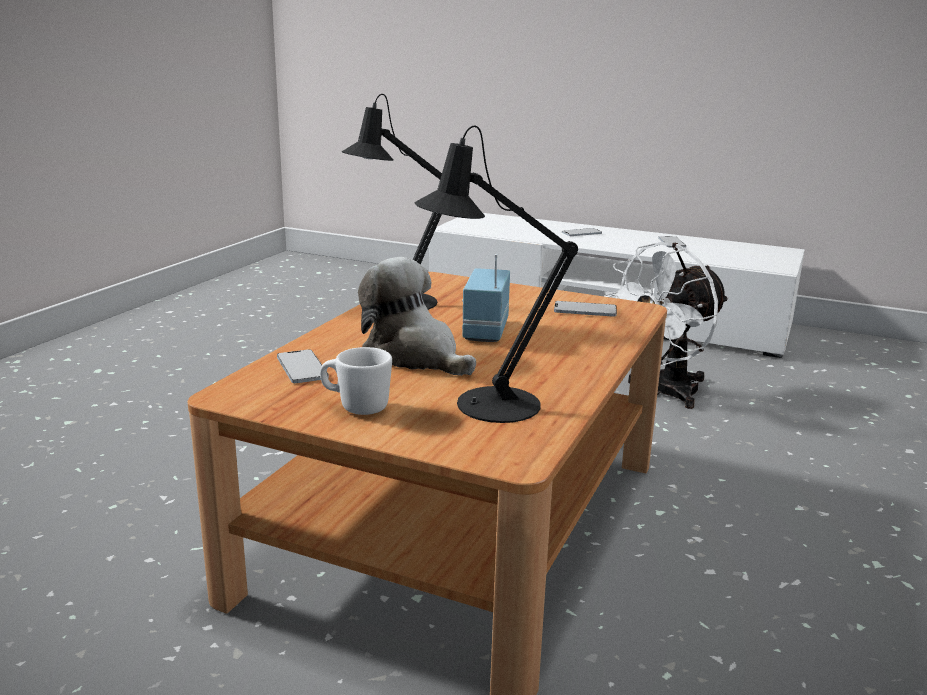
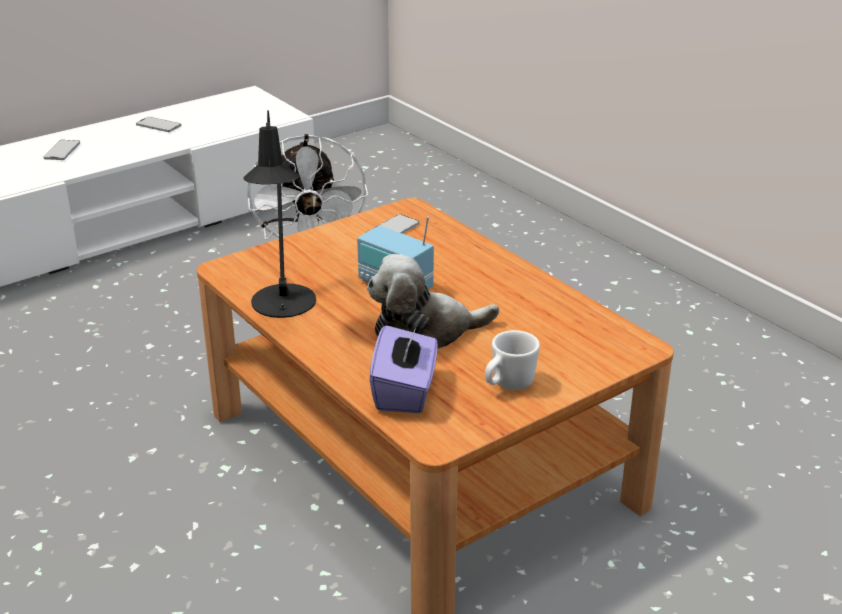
camera: 60 degrees left, 10 degrees up
phone [277,350,329,383] -> purple tissue box [370,325,438,413]
black table lamp [415,126,578,423] -> none

